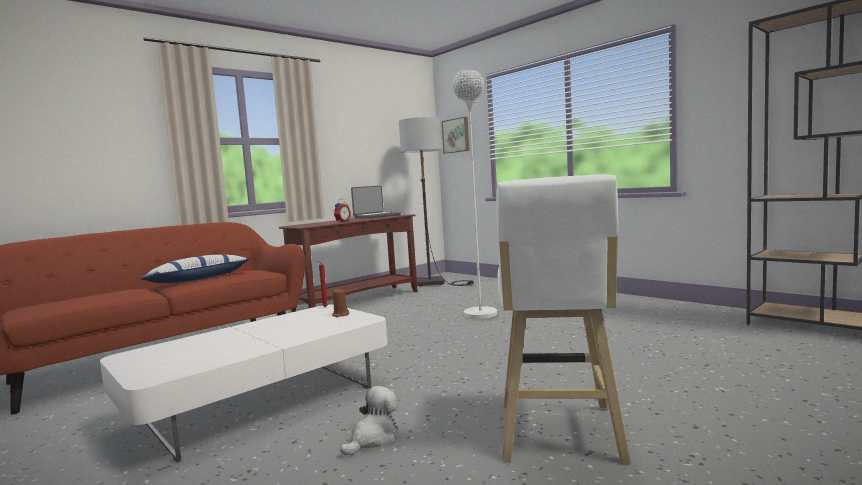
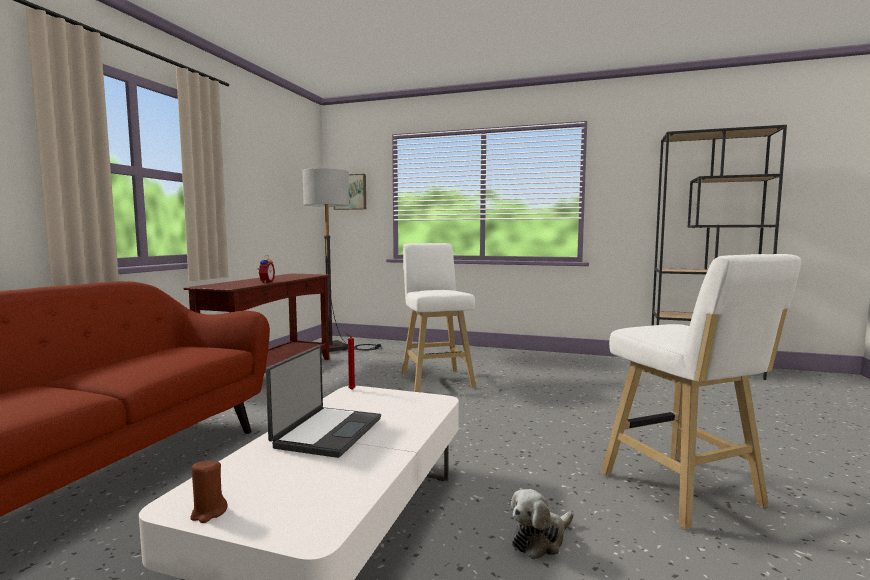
camera: 30 degrees left, 0 degrees up
pillow [141,255,250,283] -> none
brown candle [332,288,349,317] -> brown candle moved to [190,460,228,523]
plush toy [340,386,398,455] -> plush toy turned 135 degrees counterclockwise [510,489,573,559]
laptop [351,185,401,218] -> laptop moved to [265,345,381,458]
white floor lamp [452,70,497,319] -> white stool [401,243,476,392]

